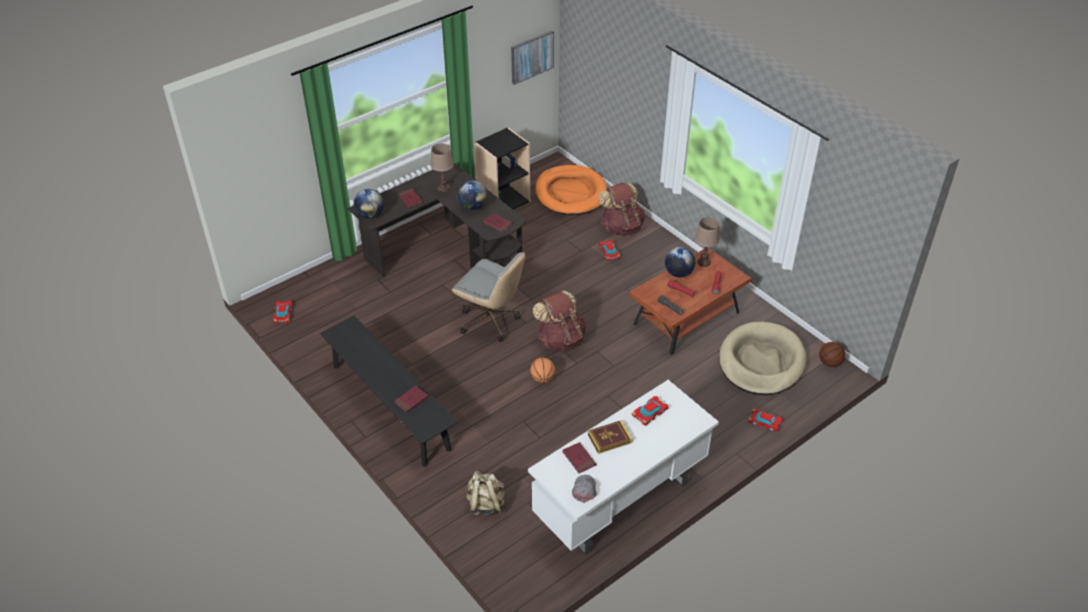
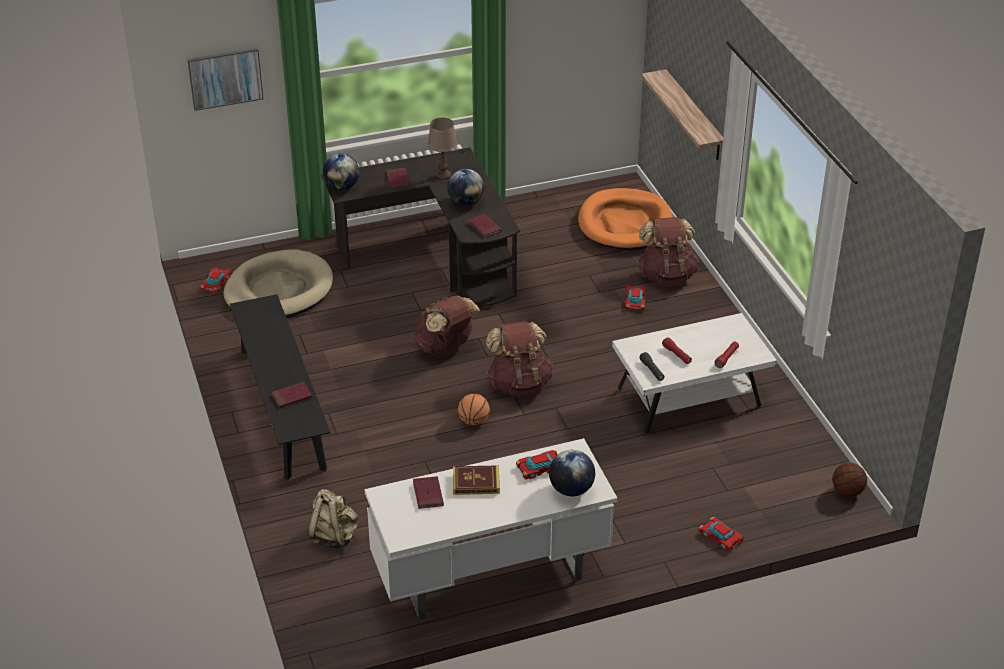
camera: 20 degrees right, 5 degrees down
grey office chair [452,252,525,342] -> brown backpack [414,296,480,354]
black bookcase [474,127,530,210] -> none
picture [511,30,554,85] -> picture moved to [187,48,264,111]
grey cap [572,475,597,503] -> none
brown coffee table [629,247,751,355] -> white coffee table [612,313,777,434]
globe [665,247,695,277] -> globe moved to [549,450,595,496]
brown table lamp [695,218,720,267] -> none
beige dog bed [719,322,807,395] -> beige dog bed moved to [223,249,333,318]
none -> shelf [641,69,723,160]

